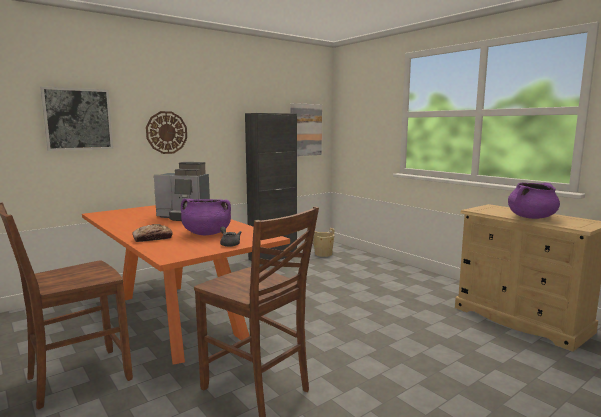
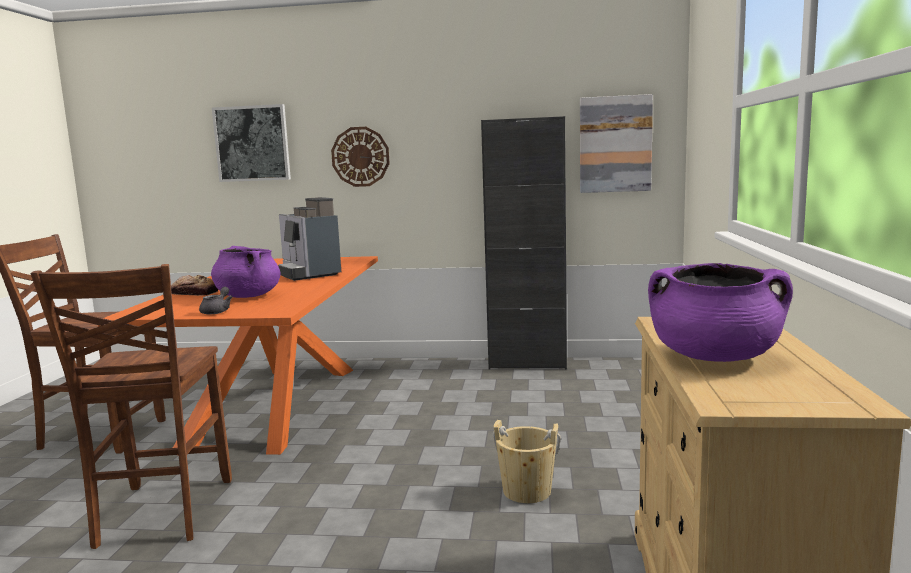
camera: 45 degrees right, 0 degrees up
beige bucket [312,228,335,257] -> beige bucket moved to [493,420,561,503]

